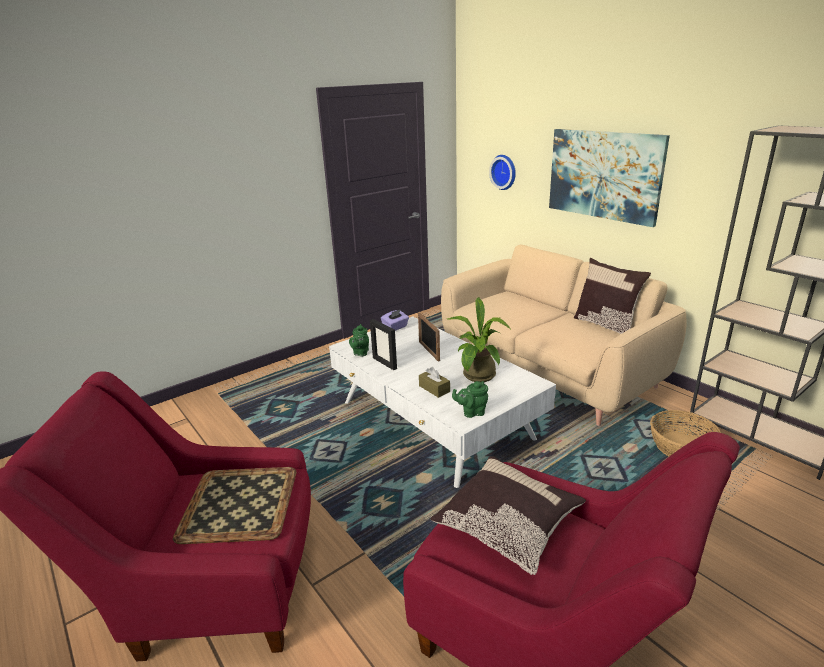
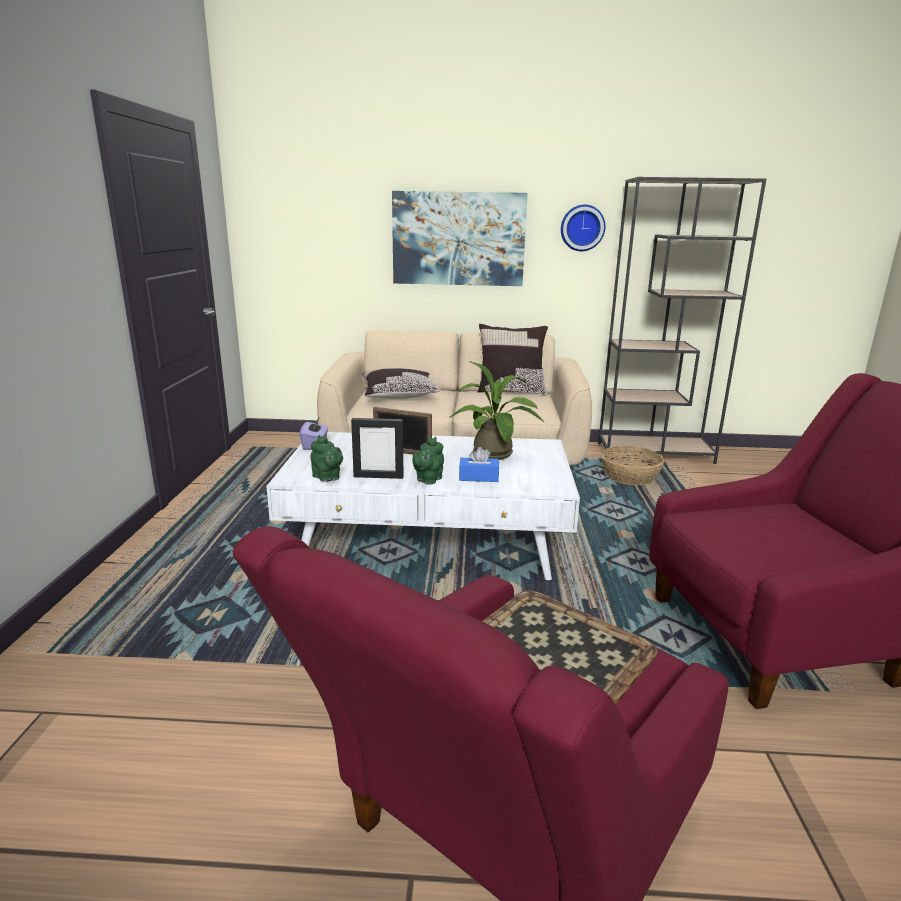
camera: 50 degrees left, 5 degrees down
brown tissue box [419,367,450,398] -> blue tissue box [459,447,499,482]
pillow [430,456,586,575] -> pillow moved to [362,368,441,399]
green teapot [452,381,488,418] -> green teapot moved to [412,437,444,484]
wall clock [489,155,516,190] -> wall clock moved to [561,205,605,251]

